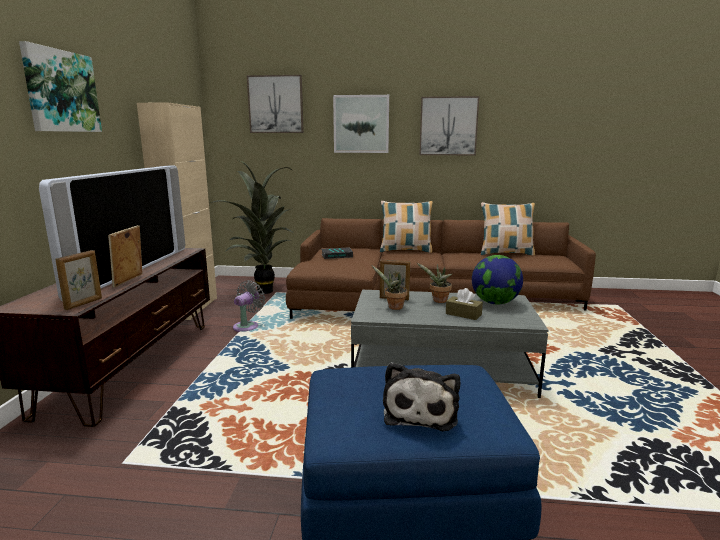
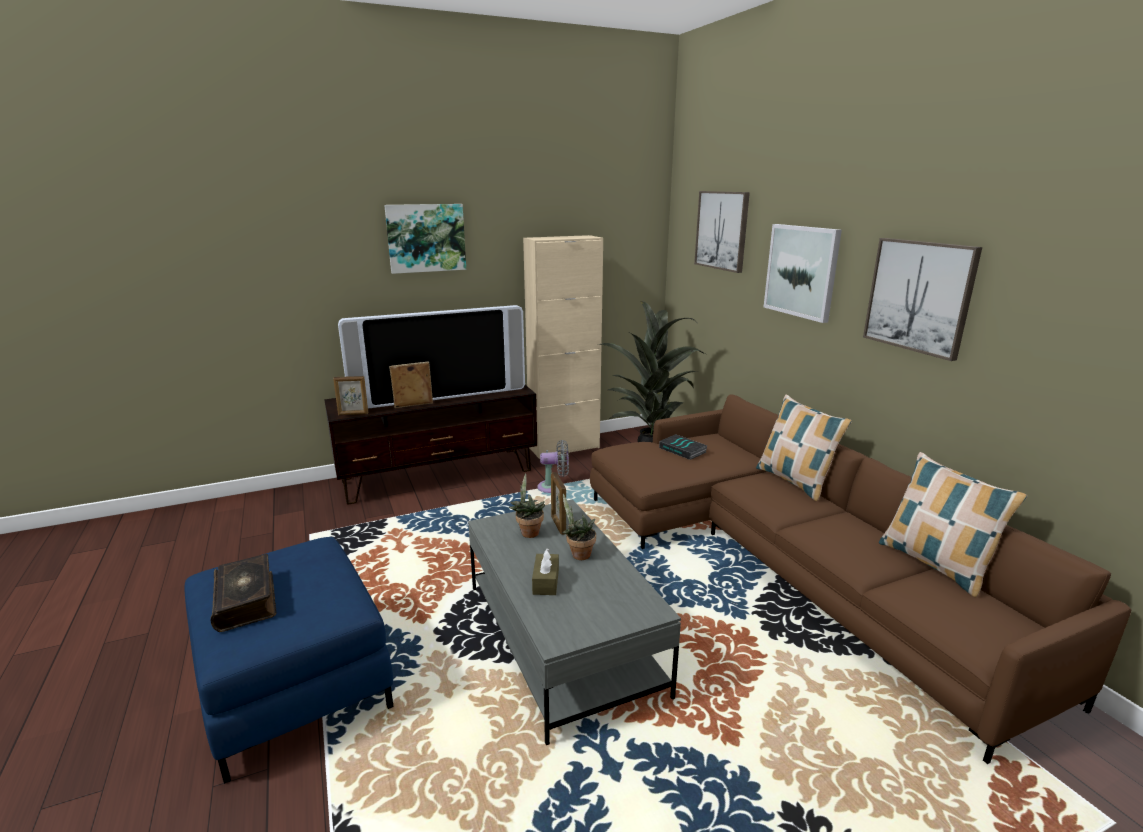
camera: 60 degrees right, 5 degrees up
plush toy [383,362,460,431] -> book [211,554,277,632]
globe [472,255,523,304] -> none

